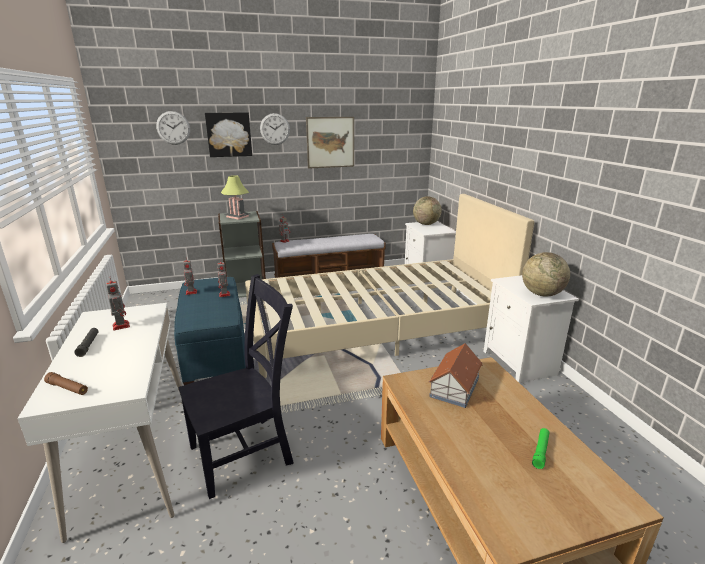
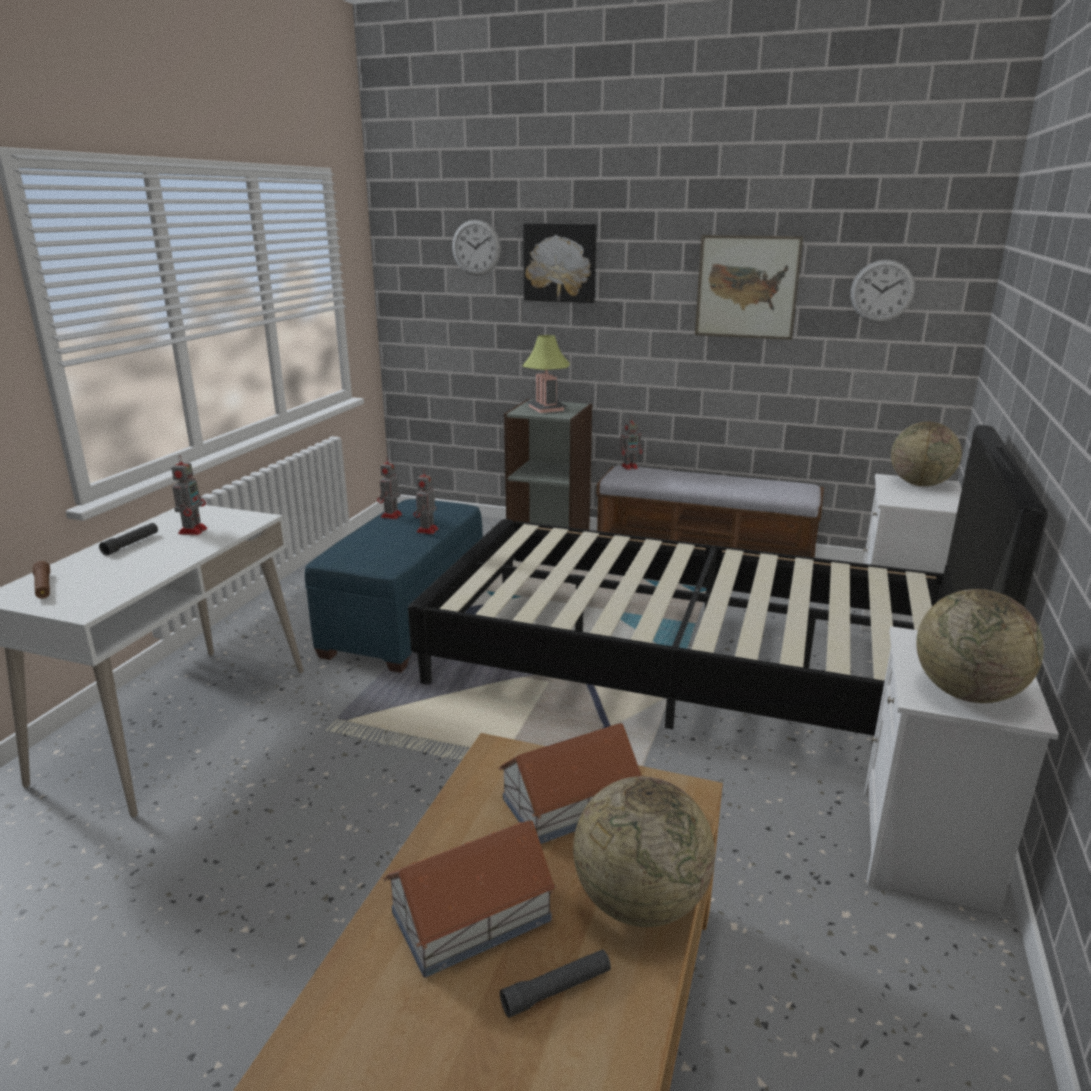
camera: 35 degrees right, 0 degrees up
black chair [178,274,294,499] -> none
beige bed [245,194,535,378] -> black bed [408,425,1048,736]
wall clock [260,113,290,145] -> wall clock moved to [850,260,915,323]
green flashlight [532,428,550,469] -> black flashlight [500,950,611,1018]
none -> toy house [383,820,557,978]
none -> globe [573,776,715,927]

